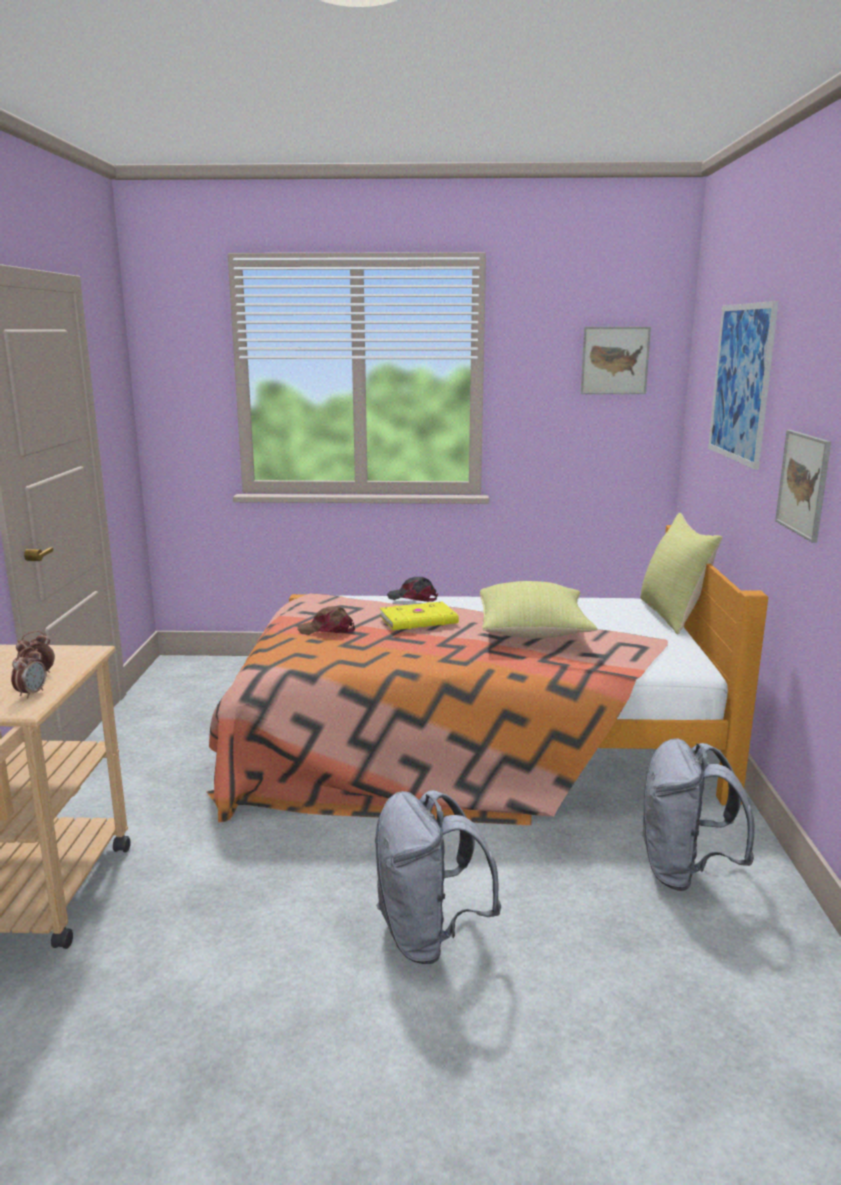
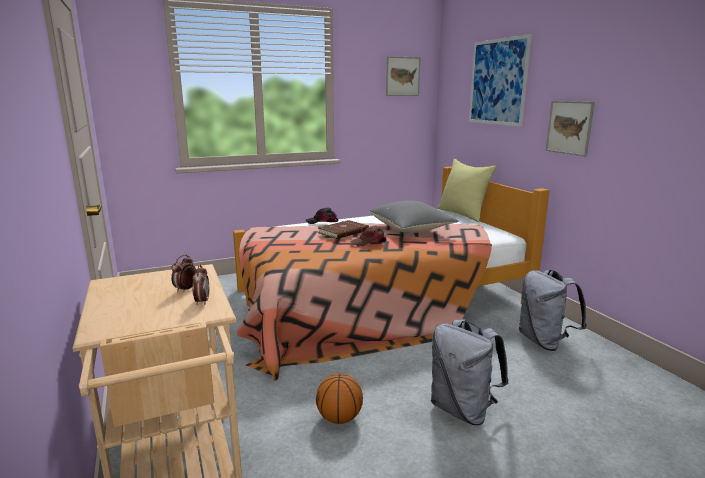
camera: 25 degrees left, 0 degrees up
brown cap [297,606,355,635] -> brown cap moved to [350,225,386,246]
yellow book [380,602,459,630] -> brown book [318,220,369,239]
yellow pillow [480,581,598,638] -> grey pillow [370,201,458,233]
none -> basketball [316,374,363,424]

